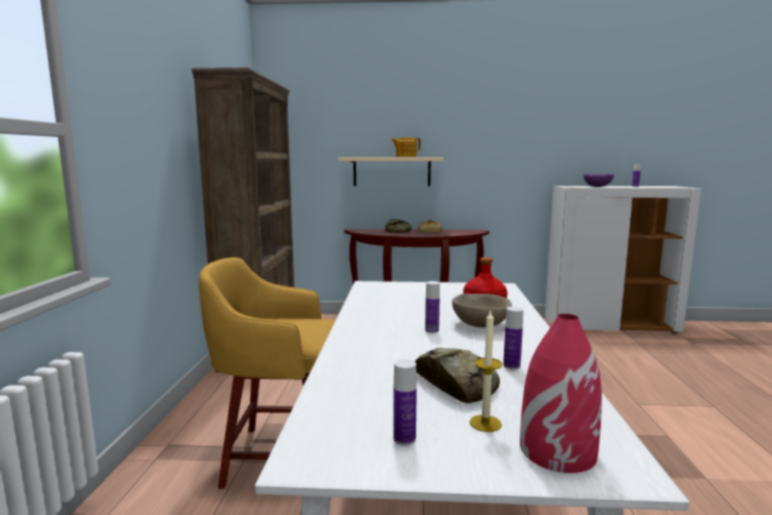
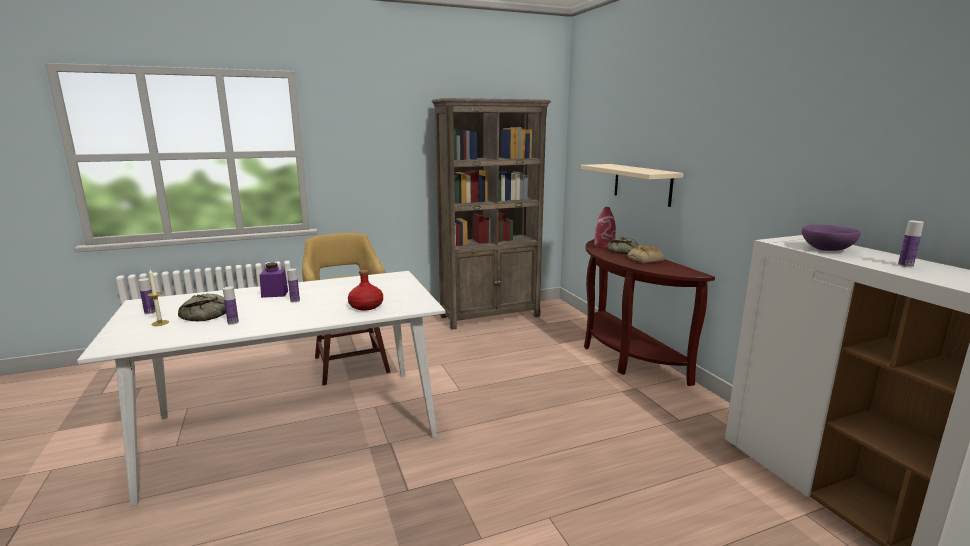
camera: 65 degrees right, 5 degrees up
teapot [391,137,421,157] -> none
beige bowl [452,293,512,328] -> none
red vase [520,314,602,473] -> red vase moved to [594,207,616,248]
none -> purple jar [259,263,288,298]

